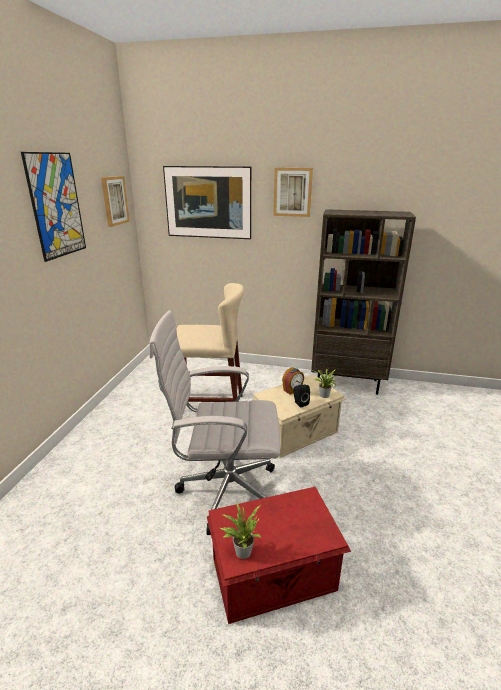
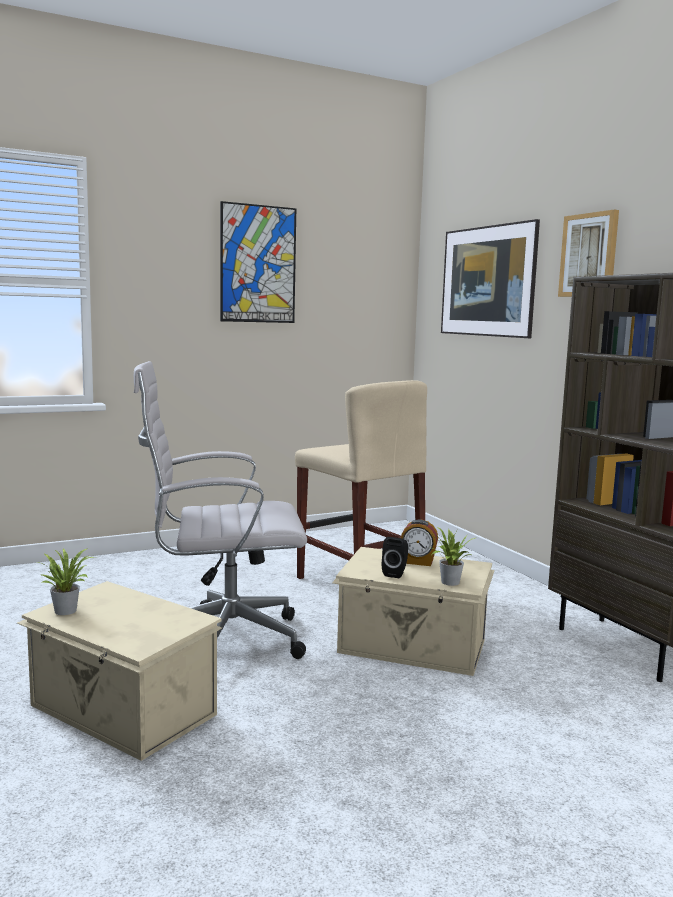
camera: 50 degrees right, 15 degrees down
picture [101,176,130,227] -> none
white office chair [149,310,280,535] -> white office chair turned 60 degrees counterclockwise [134,361,307,659]
red storage box [207,487,351,624] -> beige storage box [17,581,222,761]

